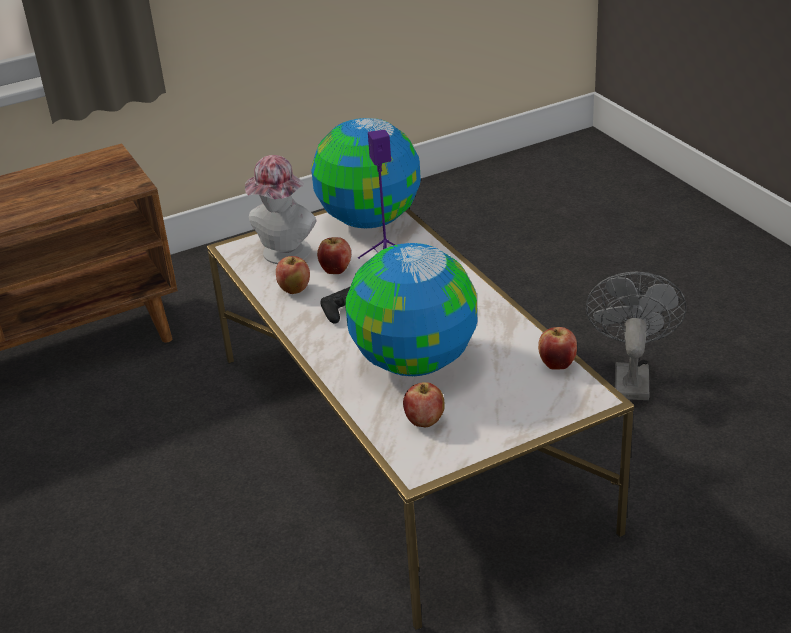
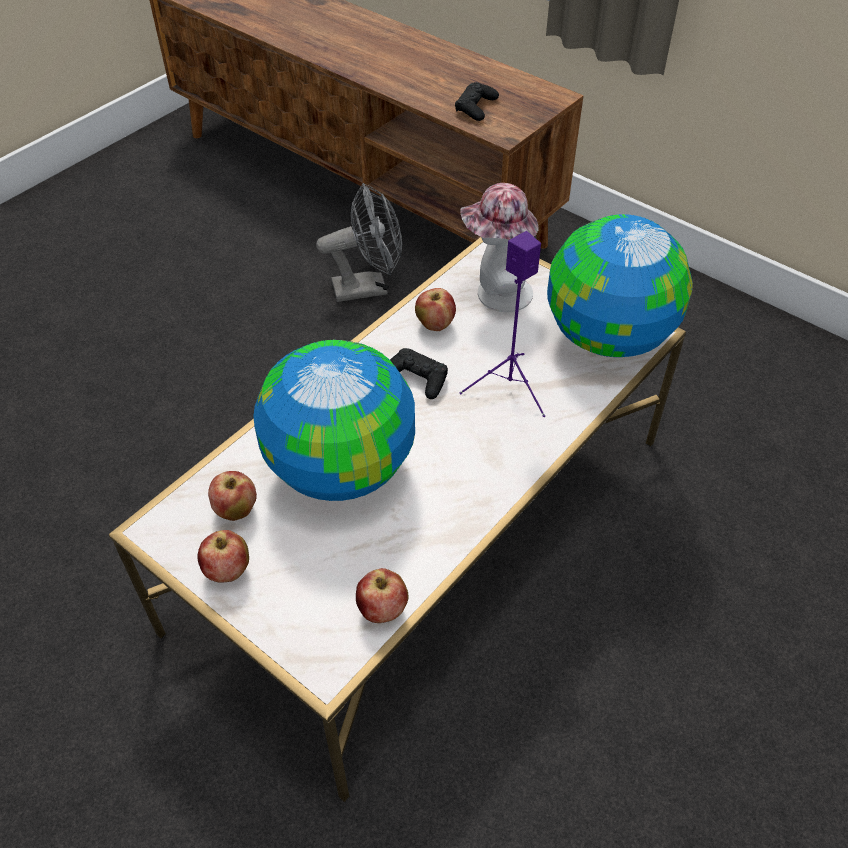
camera: 65 degrees right, 15 degrees up
apple [317,237,351,274] -> apple moved to [197,530,249,583]
grey fan [586,272,687,400] -> grey fan moved to [316,183,402,302]
none -> black game controller [455,82,499,121]

